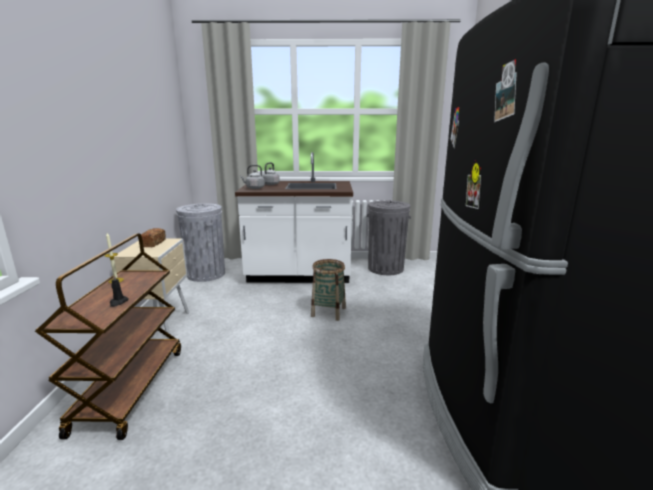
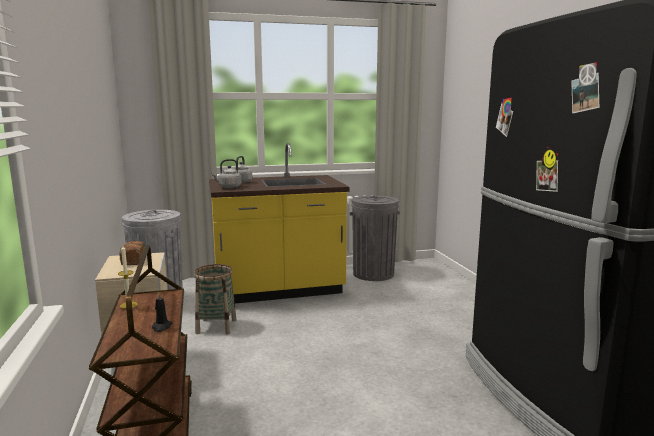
camera: 15 degrees left, 5 degrees down
white counter [235,152,353,283] -> yellow counter [209,143,350,303]
basket [311,259,346,321] -> basket moved to [194,264,236,334]

